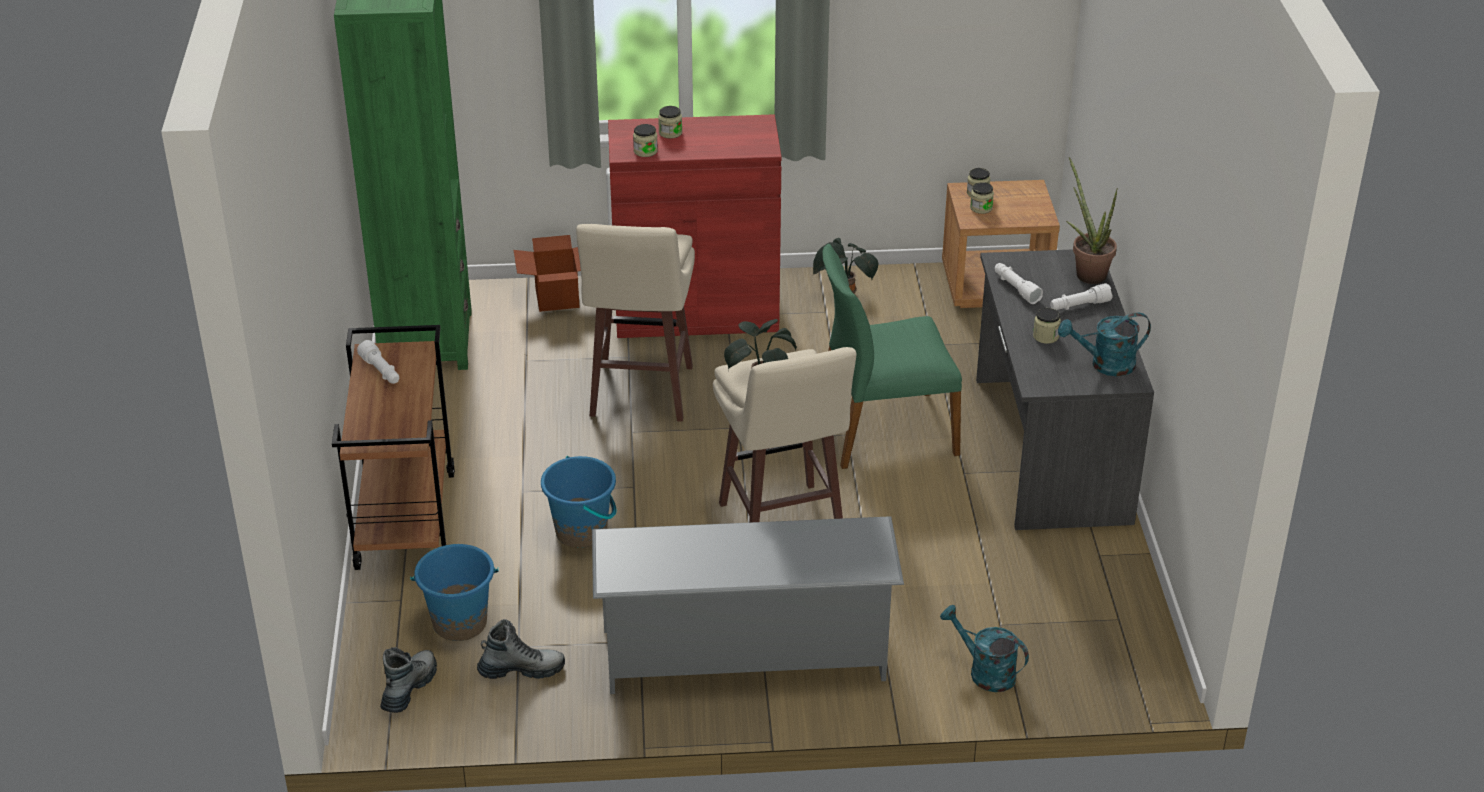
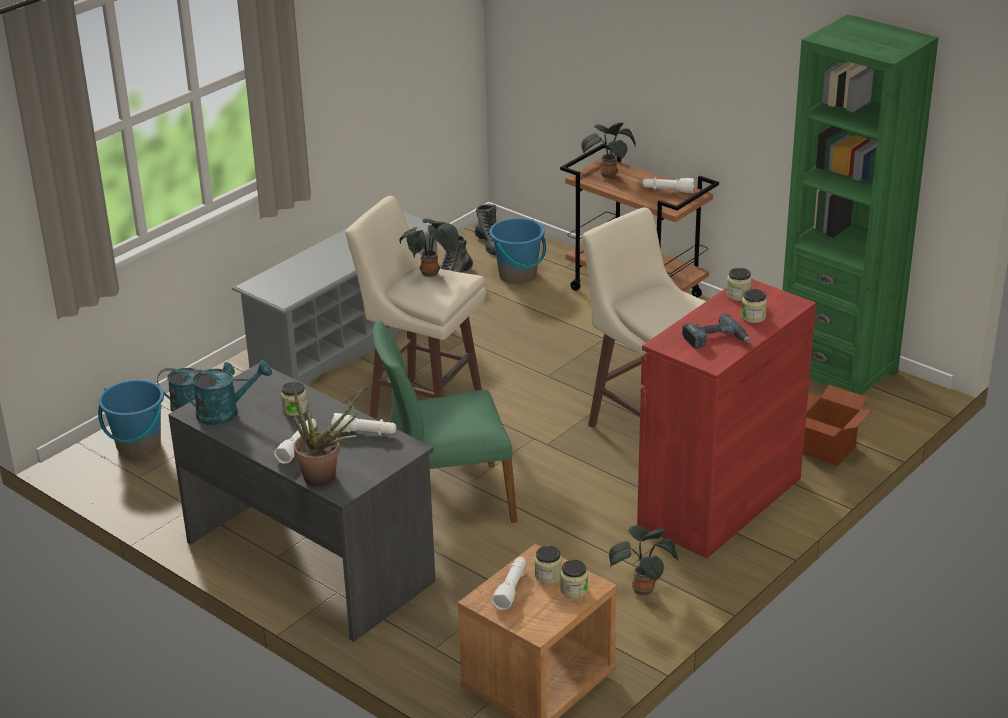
camera: 135 degrees right, 5 degrees down
blue bucket [541,456,616,548] -> blue bucket moved to [98,380,164,458]
green chair [822,244,962,469] -> green chair turned 135 degrees counterclockwise [373,320,517,523]
turquoise watering can [1058,313,1151,376] -> turquoise watering can turned 45 degrees clockwise [181,360,272,425]
none -> white flashlight [492,557,526,610]
none -> potted plant [581,122,636,178]
none -> power drill [682,313,750,349]

